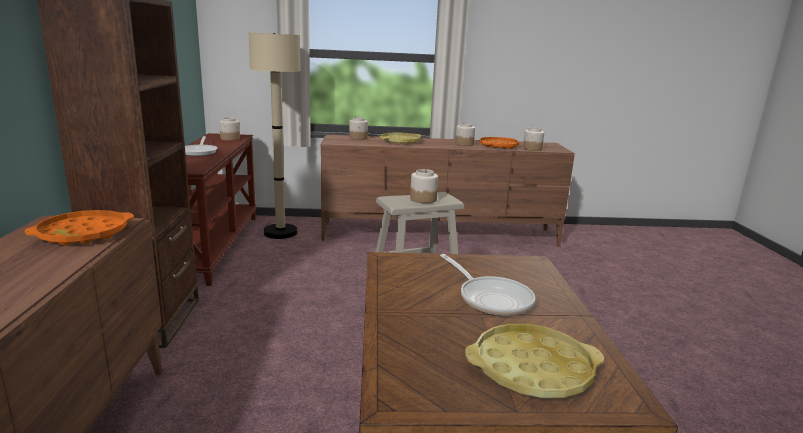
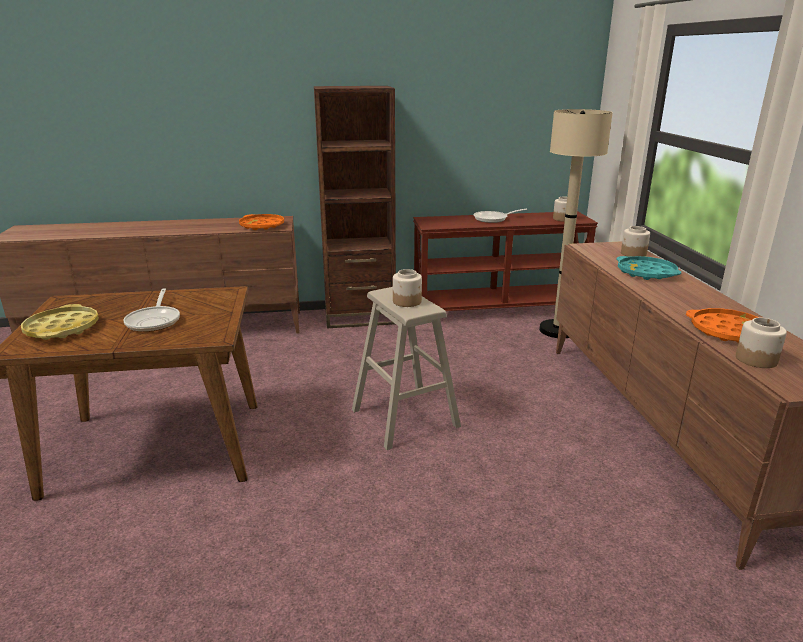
camera: 85 degrees right, 5 degrees up
yellow tray [380,133,422,145] -> turquoise tray [616,256,681,280]
frying pan [440,254,535,316] -> frying pan turned 60 degrees counterclockwise [123,289,180,332]
jar [455,123,475,146] -> none

